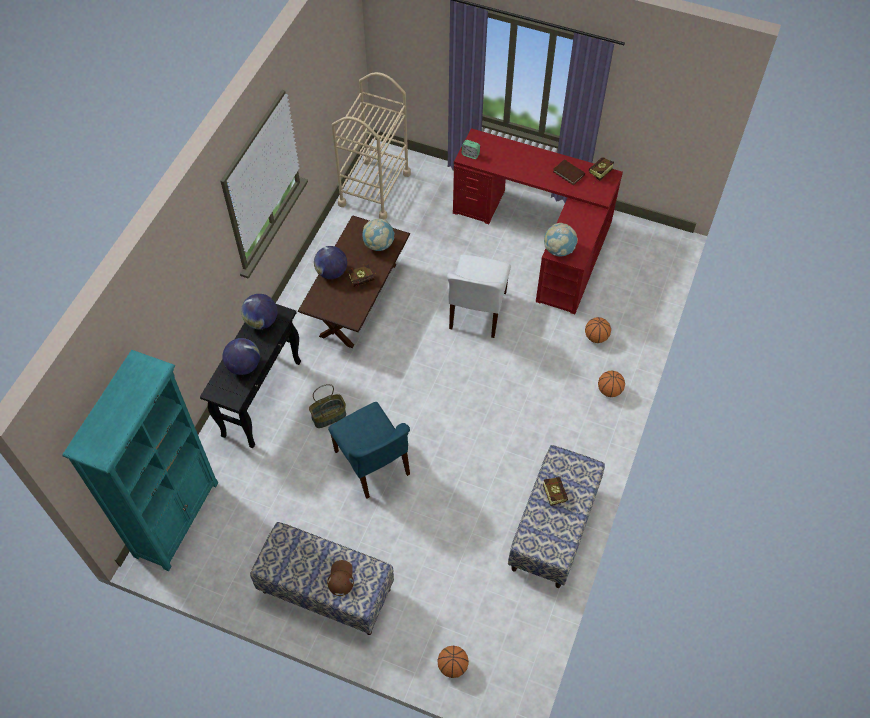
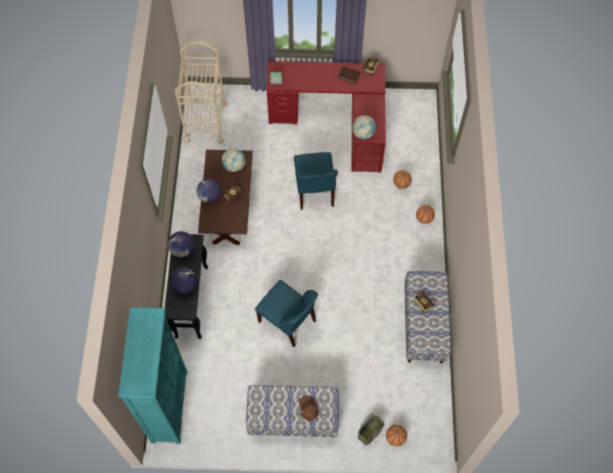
camera: 20 degrees left, 5 degrees up
basket [309,384,346,428] -> basket moved to [358,413,384,445]
white chair [447,255,511,338] -> blue chair [294,152,338,210]

